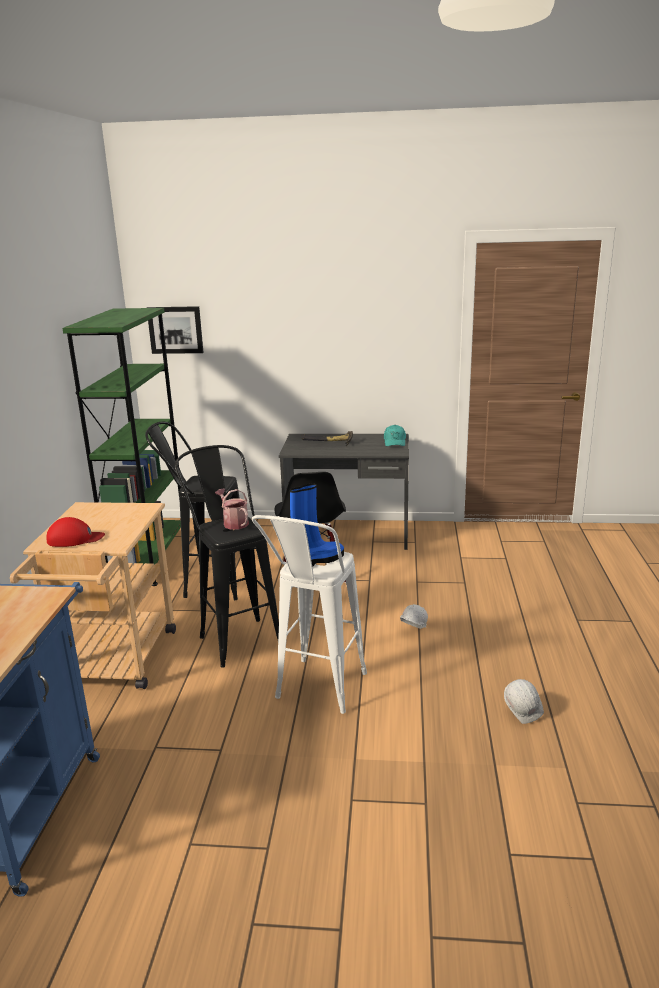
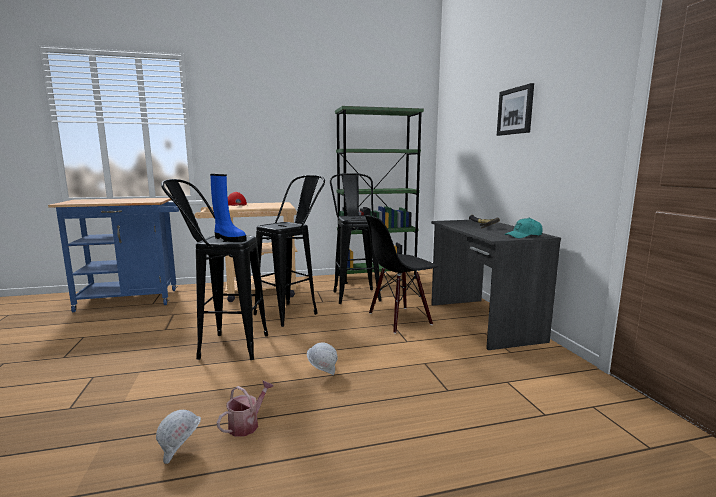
camera: 70 degrees right, 10 degrees down
picture [147,306,203,354] -> picture moved to [497,83,534,136]
watering can [215,488,249,530] -> watering can moved to [216,380,273,437]
white stool [252,515,367,714] -> black stool [161,179,268,360]

